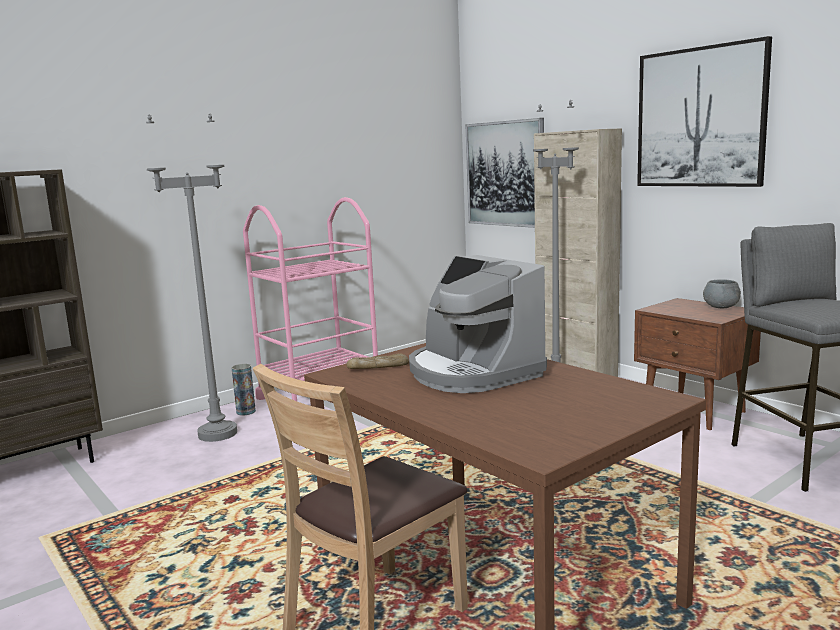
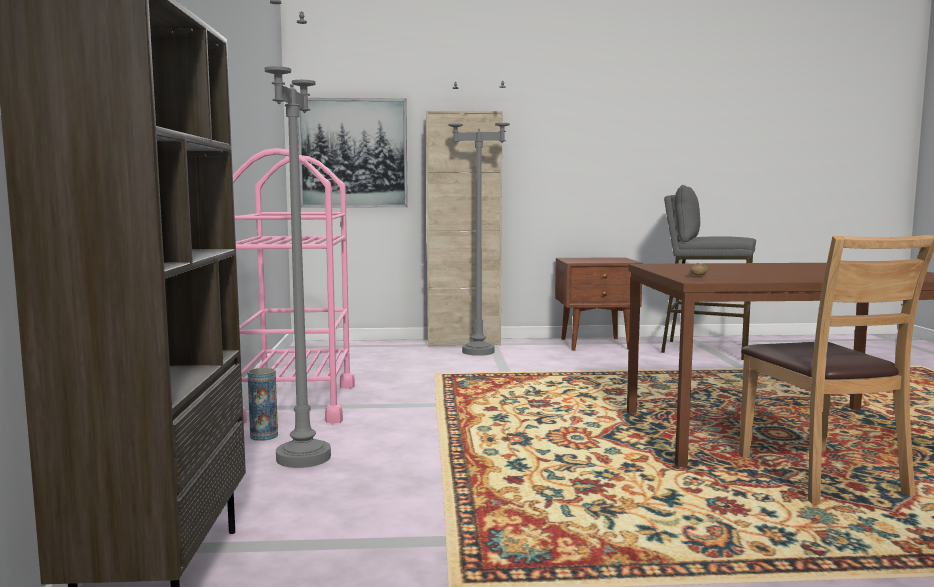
camera: 55 degrees left, 5 degrees down
coffee machine [409,255,547,393] -> none
picture [637,36,772,187] -> none
grey bowl [703,279,741,308] -> none

